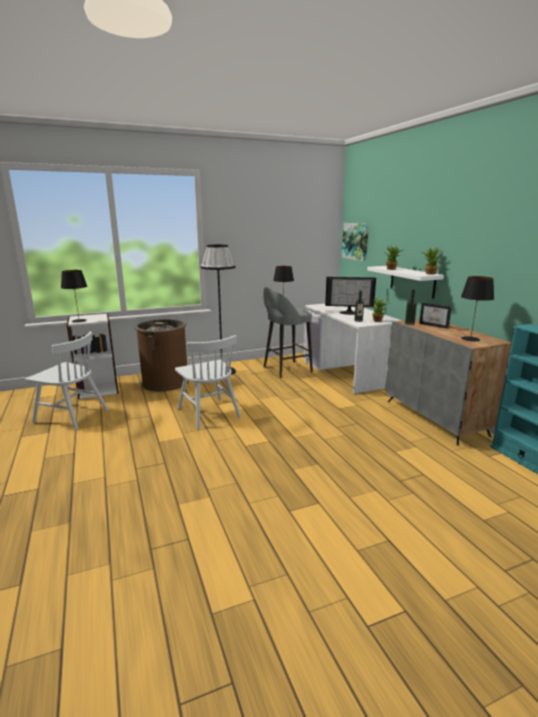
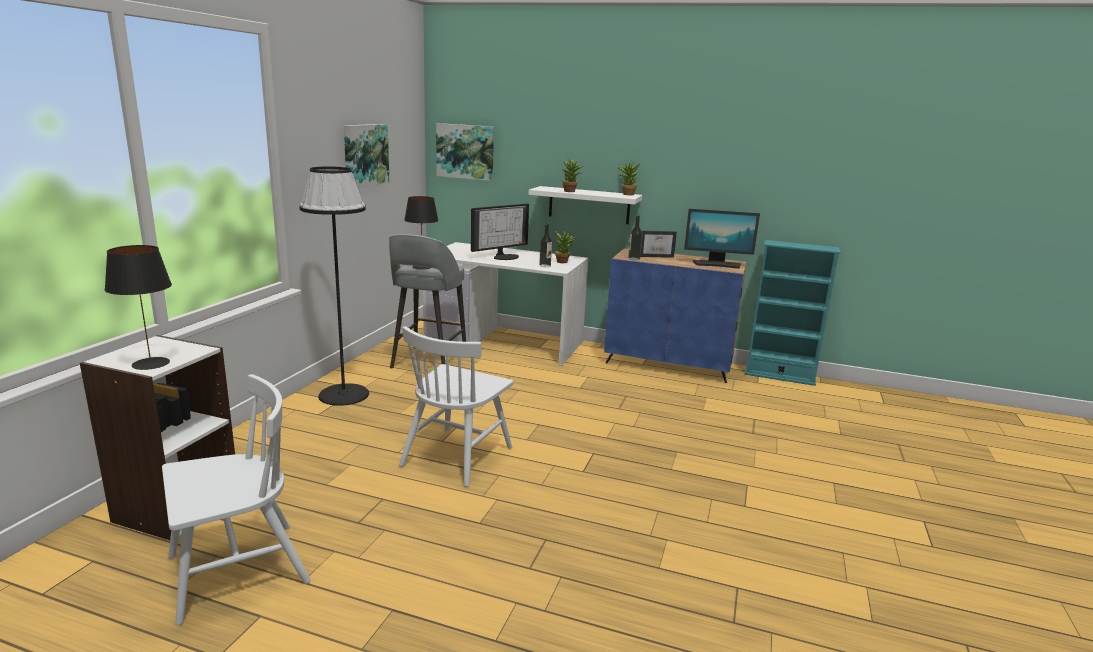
camera: 50 degrees left, 0 degrees up
brown trash can [135,319,189,391] -> none
white chair [175,335,241,429] -> white chair turned 105 degrees clockwise [399,326,513,487]
grey cabinet [386,319,512,446] -> blue cabinet [604,248,746,383]
black table lamp [461,276,494,342] -> monitor [684,209,760,269]
none -> picture [344,124,390,188]

